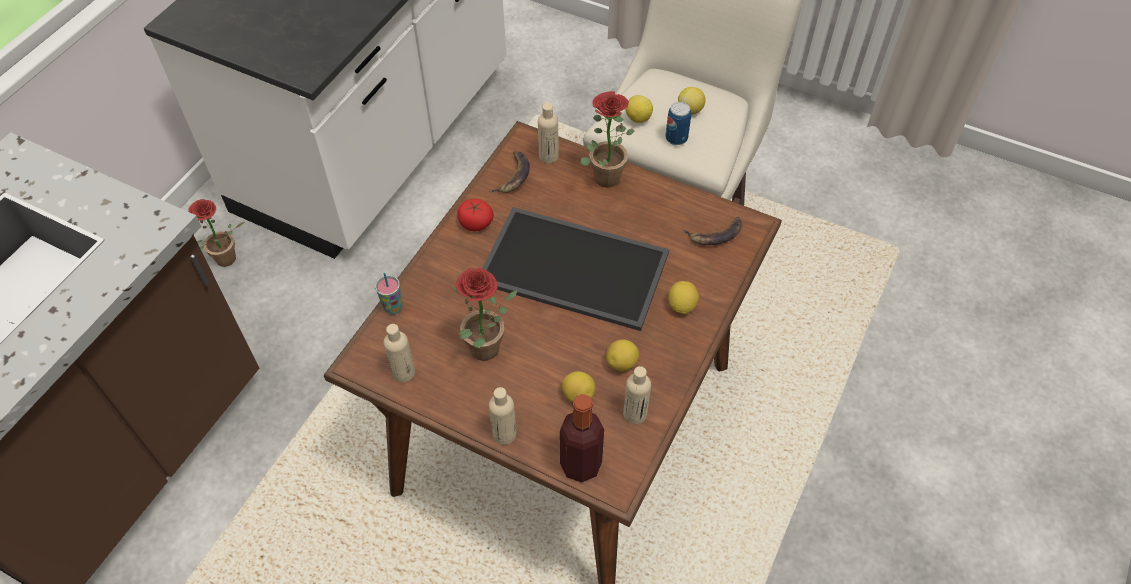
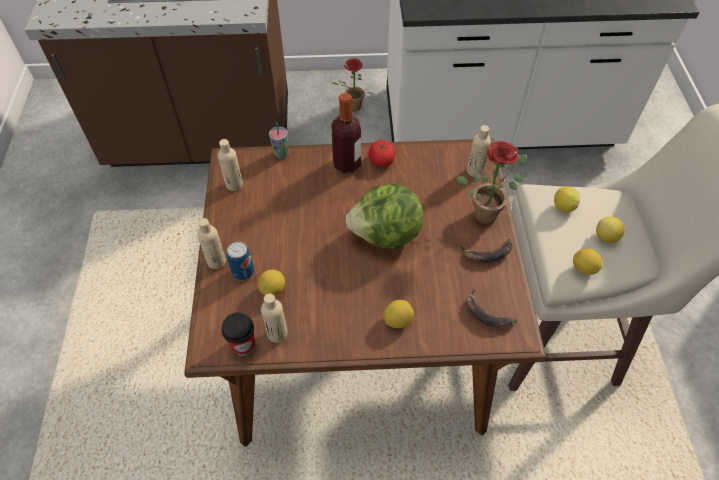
camera: 60 degrees right, 0 degrees up
potted plant [454,268,517,361] -> none
tray [482,207,669,331] -> lettuce [346,184,423,249]
banana [488,151,530,193] -> banana moved to [458,239,513,262]
bottle [560,394,604,483] -> bottle moved to [331,93,361,173]
lemon [606,339,639,371] -> lemon moved to [573,248,602,275]
can [665,102,691,145] -> can moved to [227,242,254,281]
none -> cup [221,312,255,356]

